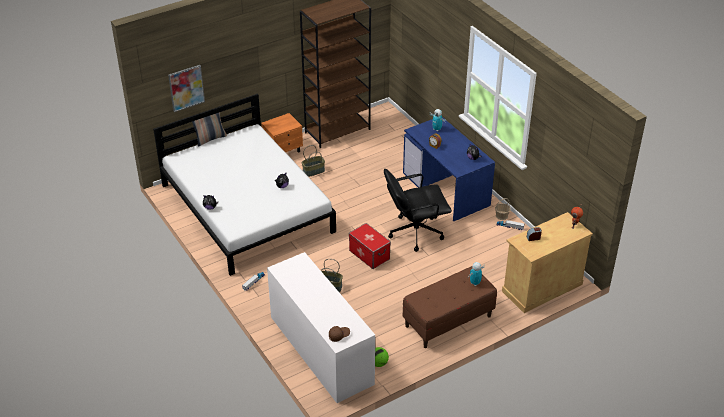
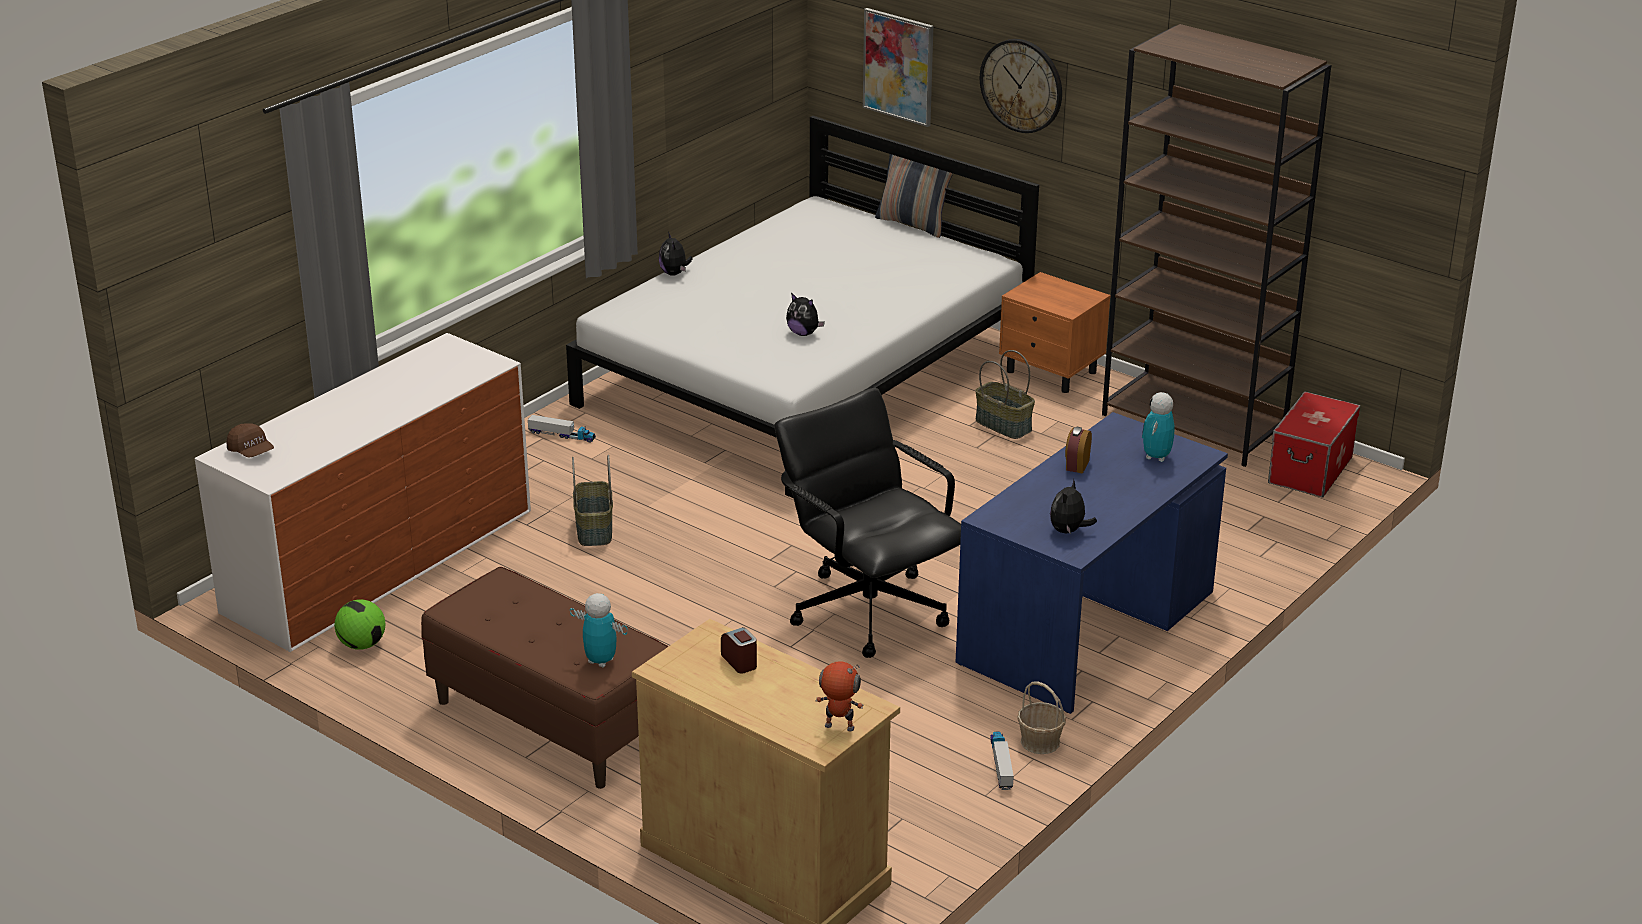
camera: 70 degrees right, 10 degrees down
storage box [349,223,391,269] -> storage box moved to [1268,391,1360,497]
none -> wall clock [980,39,1062,133]

